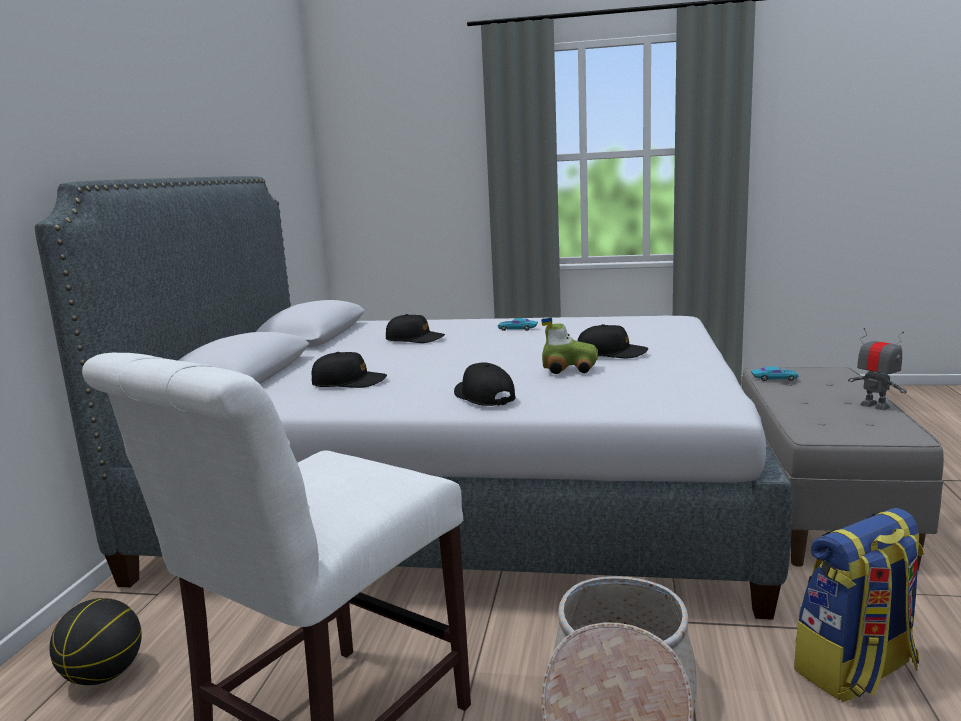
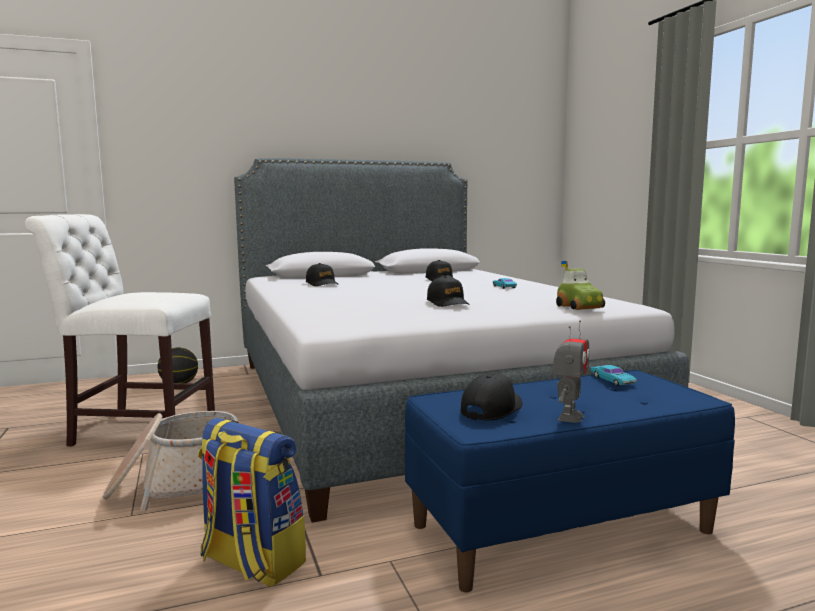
camera: 60 degrees right, 5 degrees down
black cap [454,362,516,406] -> black cap moved to [460,373,522,421]
toy car [542,318,598,374] -> toy car moved to [556,261,605,310]
grey bench [741,367,944,571] -> blue bench [404,370,735,592]

